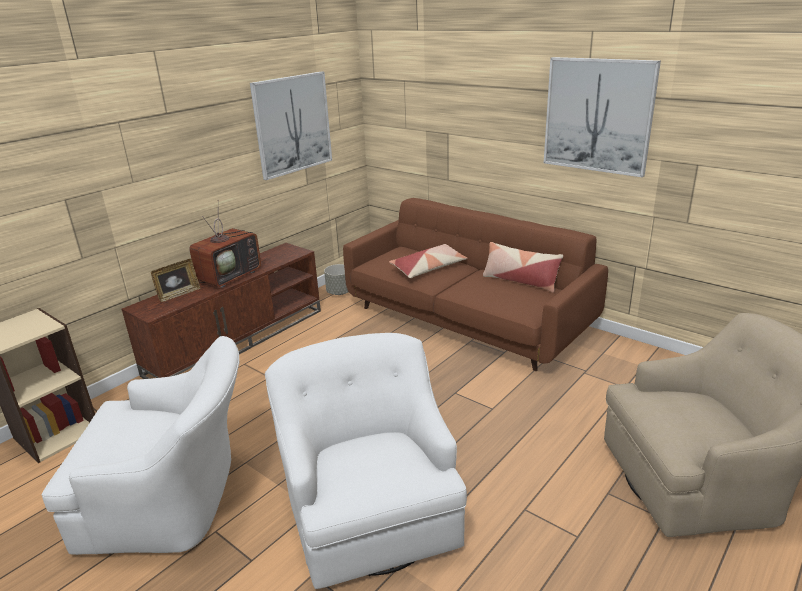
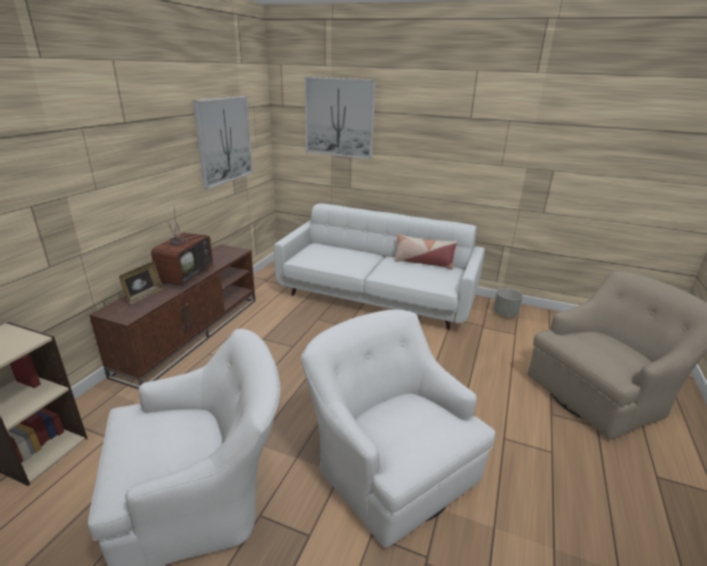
camera: 20 degrees left, 0 degrees up
grey planter [324,264,349,295] -> grey planter moved to [494,288,523,317]
brown sofa [343,198,608,371] -> white sofa [274,203,485,330]
pillow [389,244,467,278] -> none
picture [544,57,661,178] -> picture moved to [305,77,376,159]

